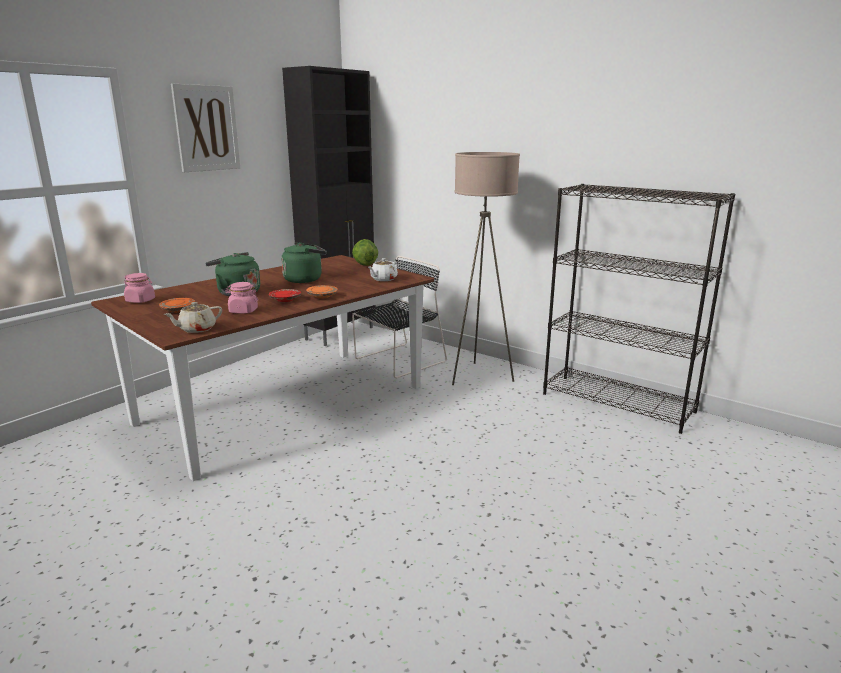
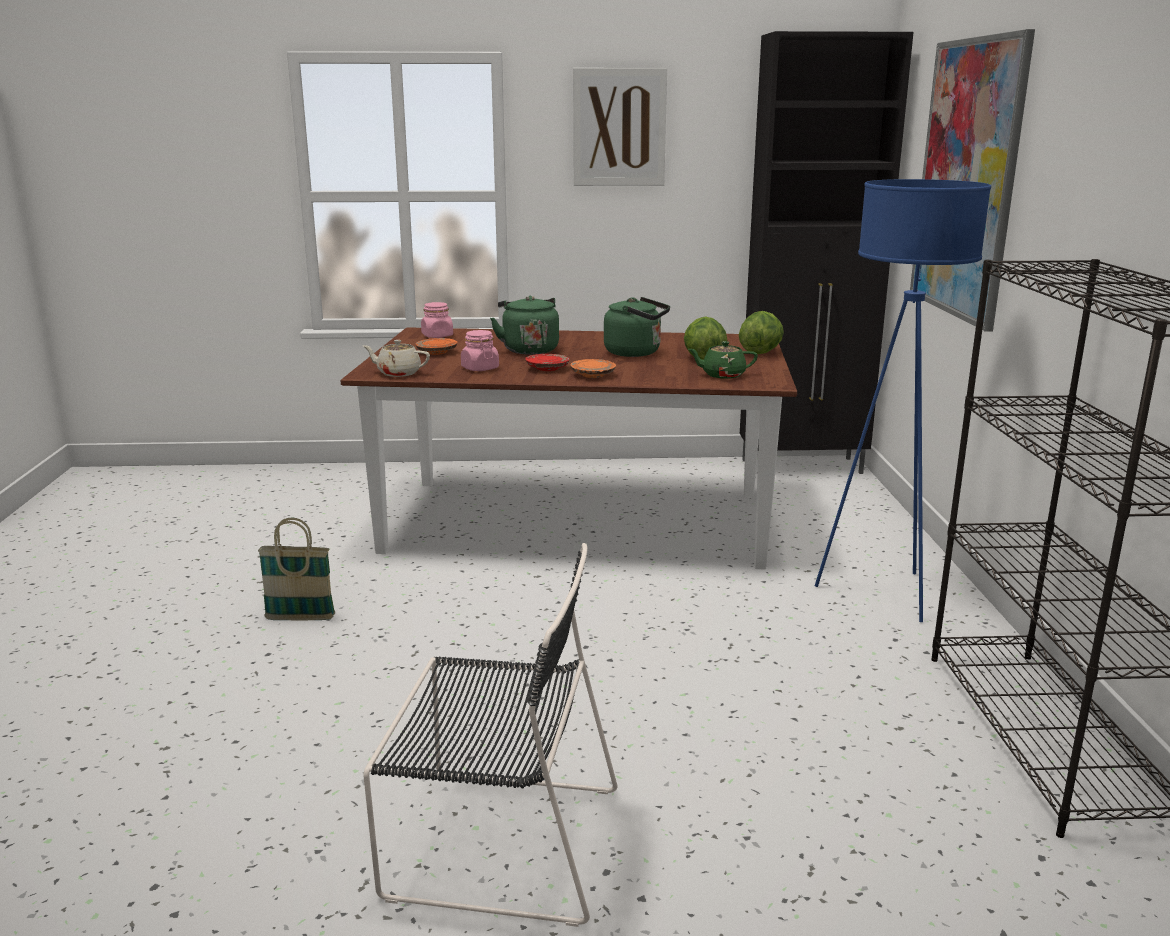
camera: 50 degrees right, 0 degrees up
black chair [352,256,447,379] -> black chair moved to [364,543,617,927]
white teapot [368,258,398,281] -> green teapot [688,341,758,379]
beige floor lamp [452,152,520,385] -> blue floor lamp [815,179,991,622]
none -> basket [258,518,335,620]
none -> lettuce [684,317,727,360]
none -> picture [910,29,1035,332]

